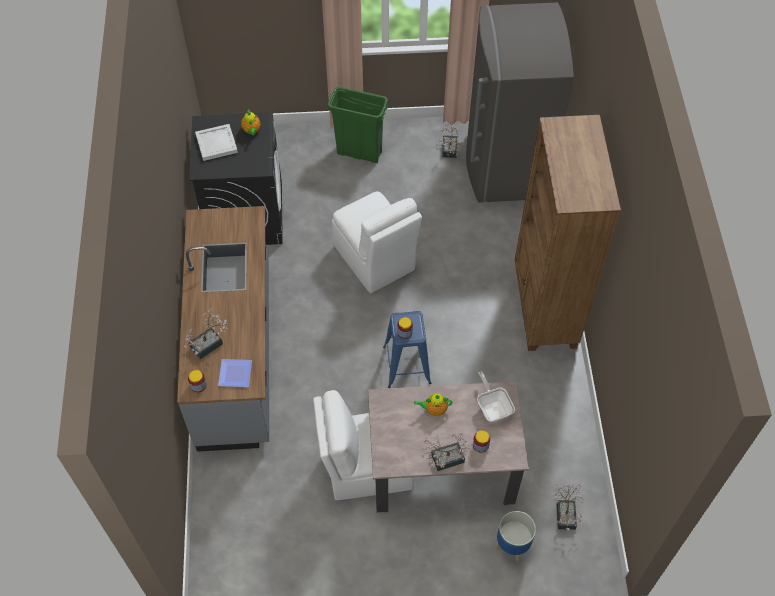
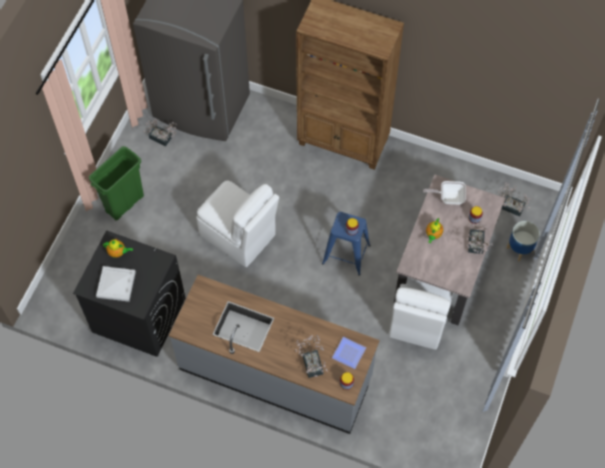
camera: 65 degrees left, 5 degrees up
white chair [332,192,422,293] -> white chair turned 45 degrees clockwise [196,180,279,267]

